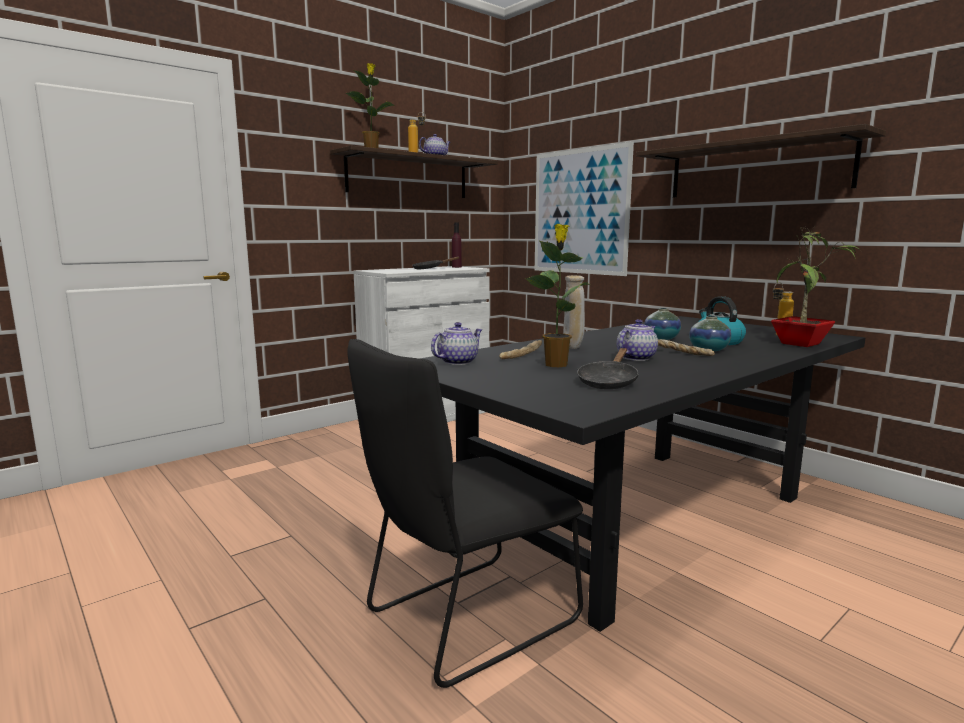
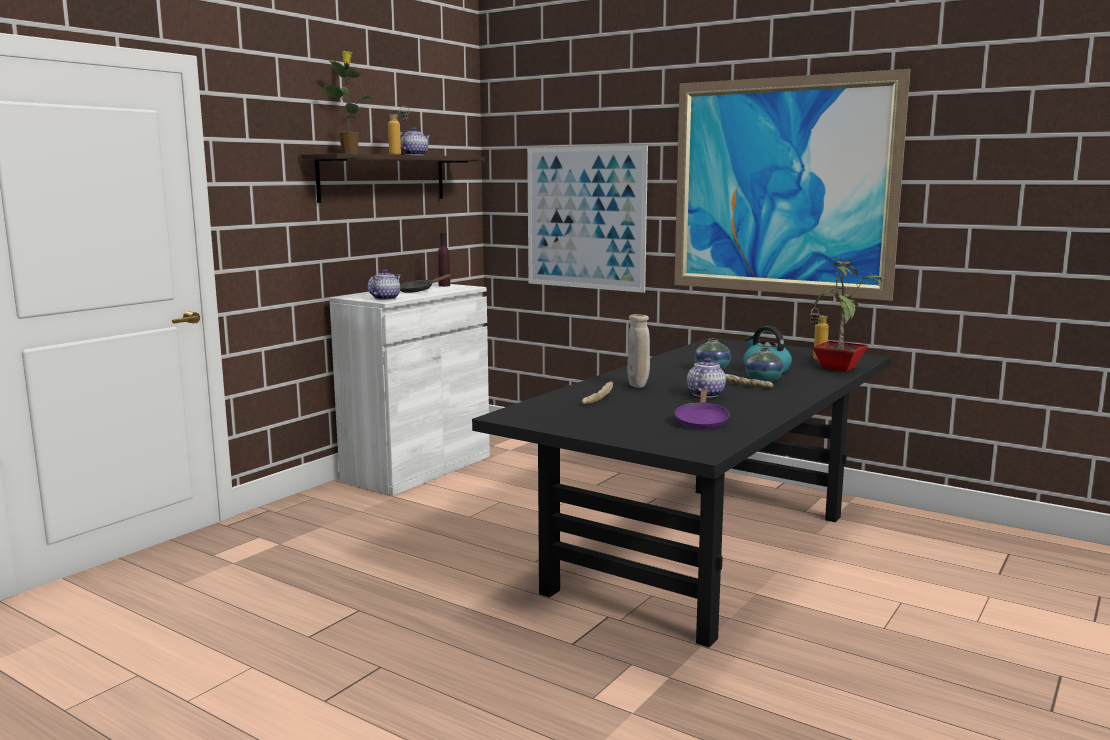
camera: 15 degrees left, 0 degrees up
black chair [348,339,583,688] -> none
teapot [431,322,483,365] -> teapot moved to [368,269,401,300]
potted plant [525,224,590,367] -> none
black frying pan [577,348,639,389] -> purple frying pan [674,388,730,429]
shelf [636,124,886,198] -> picture [674,69,911,301]

